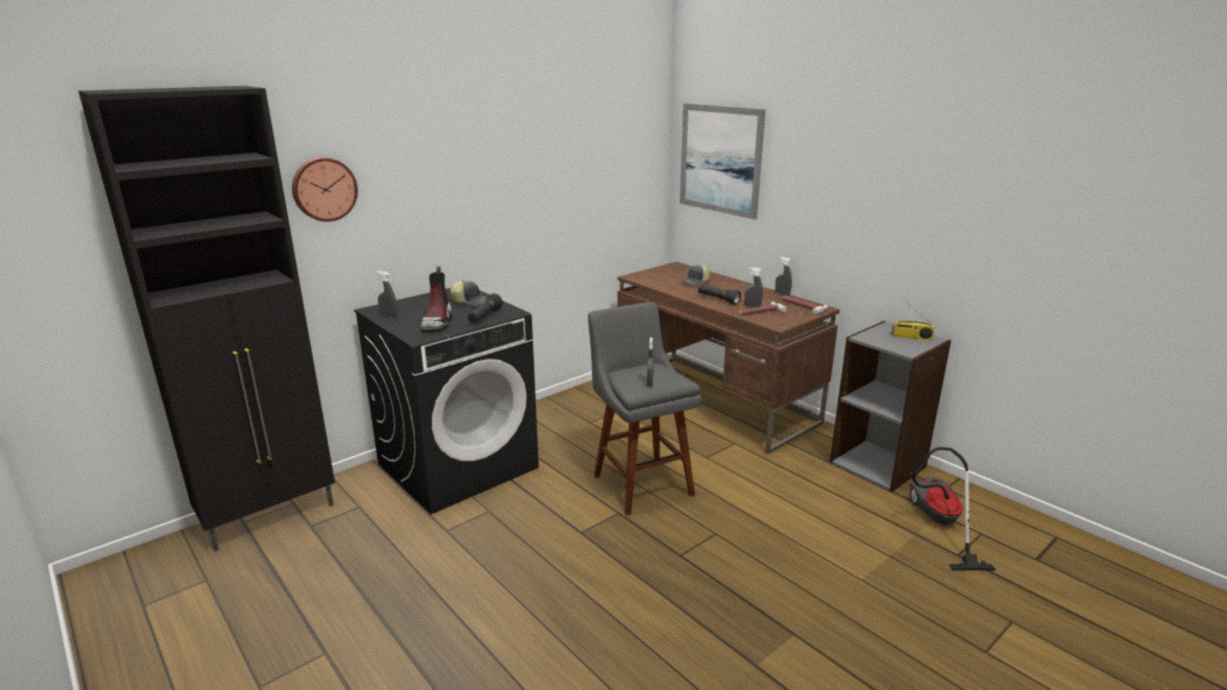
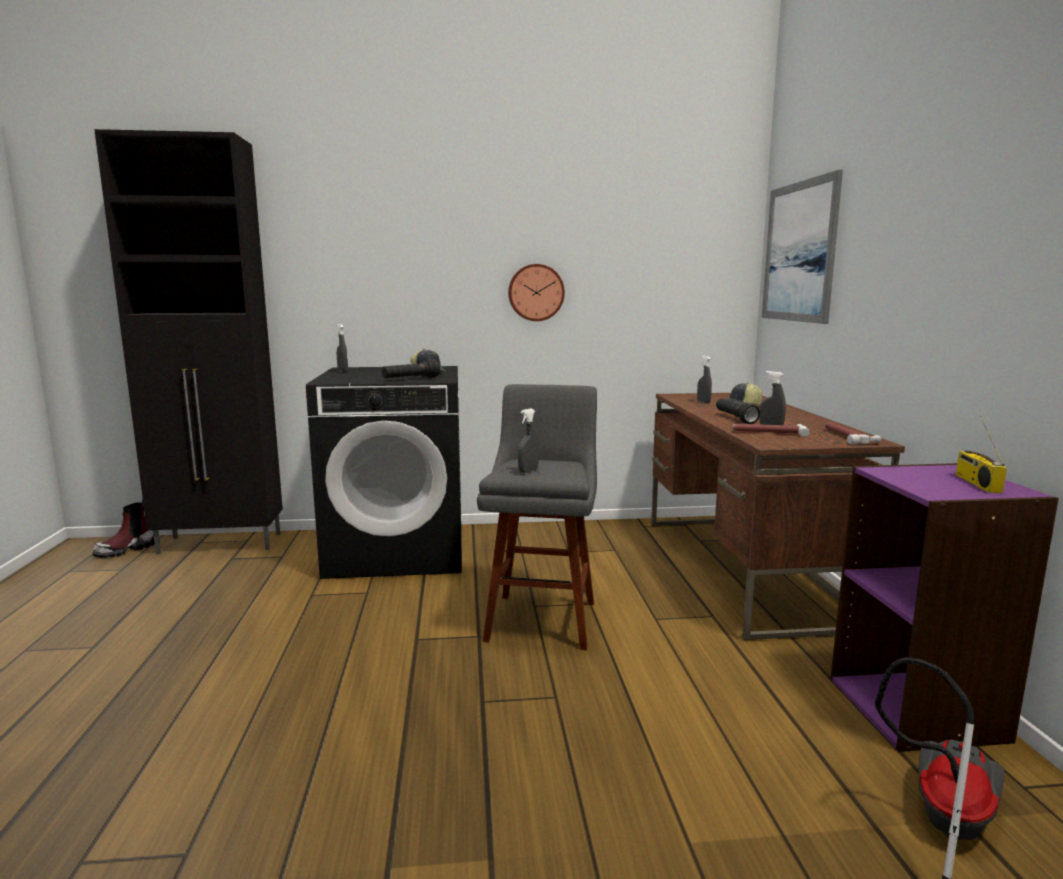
camera: 35 degrees right, 10 degrees down
wall clock [292,157,358,222] -> wall clock moved to [508,264,565,321]
boot [421,266,453,332] -> boot moved to [92,499,155,558]
grey spray bottle [775,257,792,296] -> grey spray bottle moved to [697,355,712,404]
grey bookcase [830,321,951,492] -> purple bookcase [830,463,1059,752]
radio [891,301,935,340] -> radio turned 45 degrees clockwise [956,416,1007,493]

